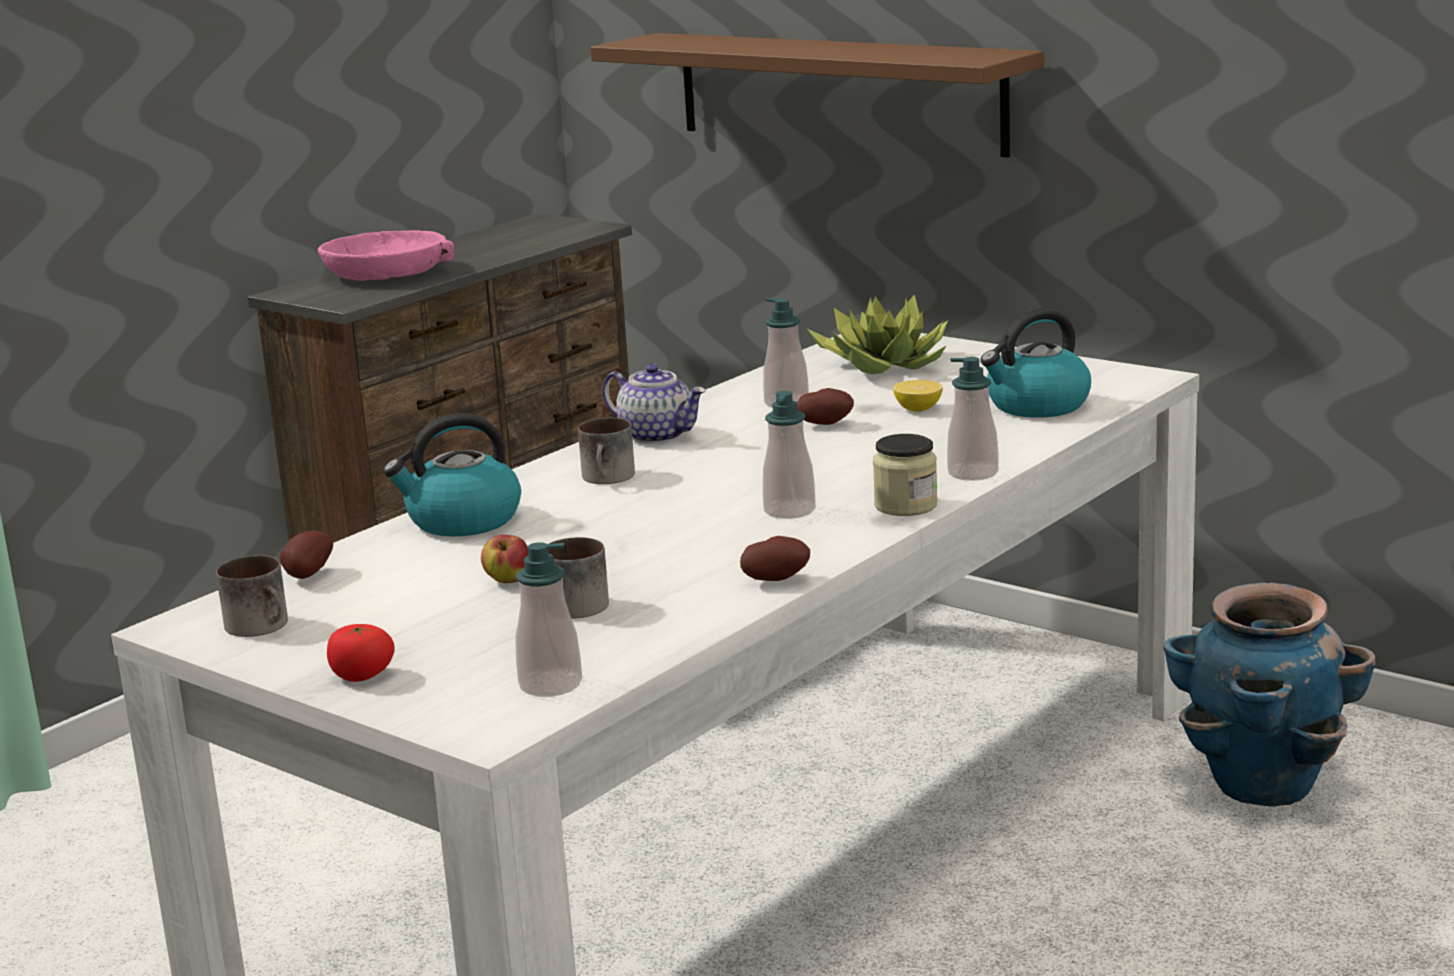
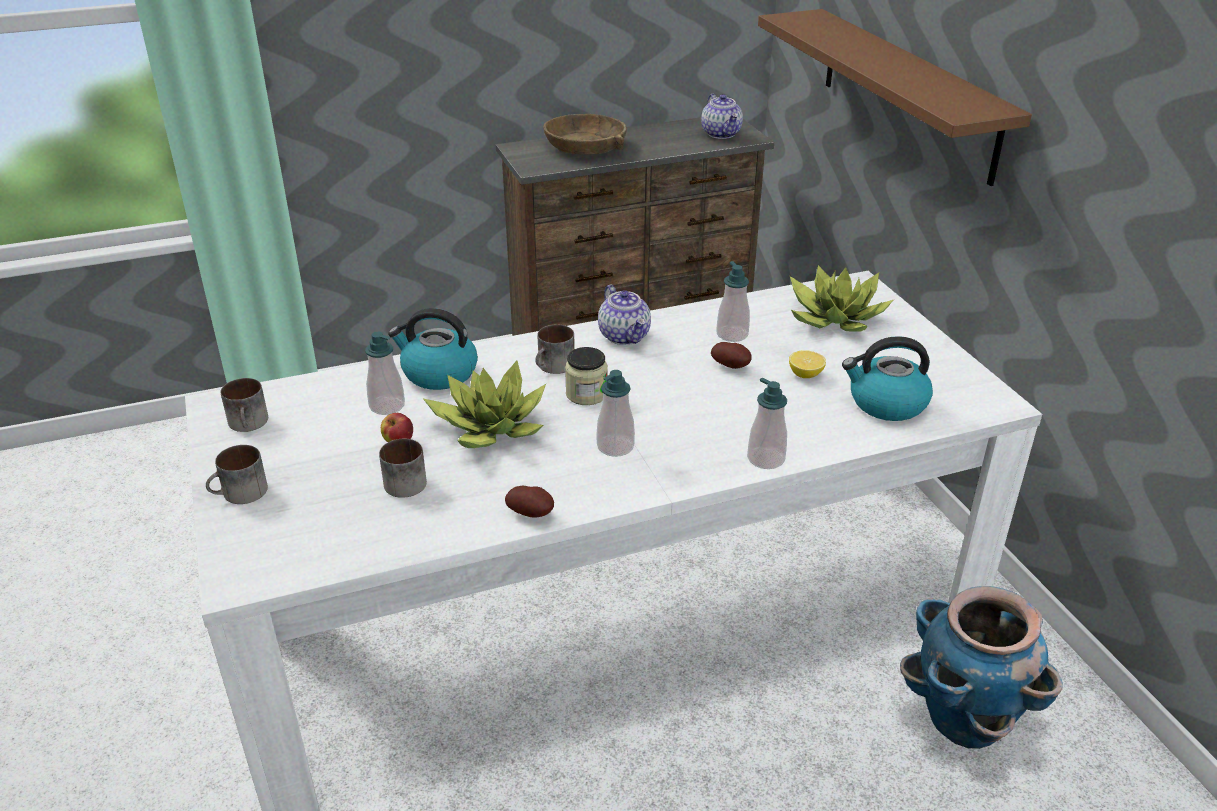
camera: 30 degrees right, 15 degrees up
potato [280,530,333,579] -> none
pink bowl [317,230,454,281] -> brown bowl [543,114,627,155]
tomato [327,624,395,682] -> mug [206,445,268,504]
soap dispenser [515,542,582,697] -> soap dispenser moved to [365,332,405,415]
jar [873,434,938,516] -> jar moved to [565,347,608,405]
none -> potted plant [423,361,546,448]
none -> teapot [701,94,743,139]

